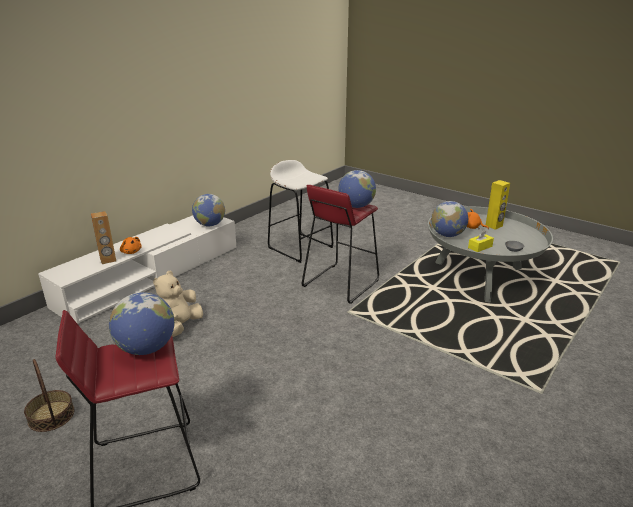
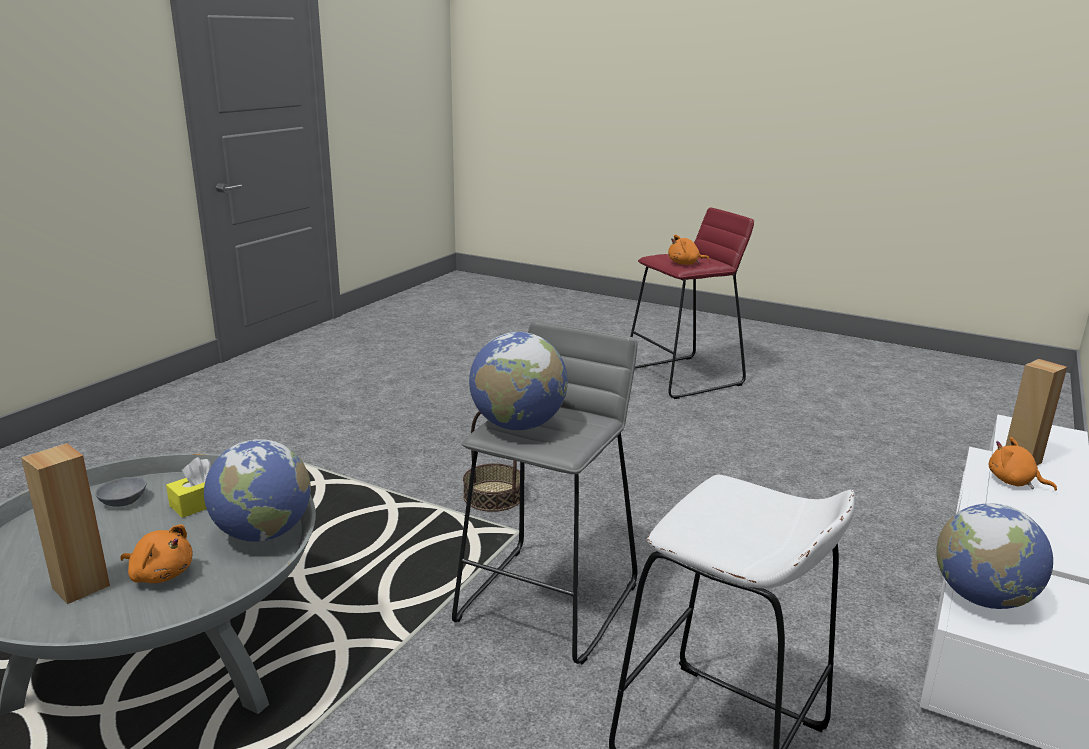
camera: 170 degrees right, 5 degrees down
basket [24,359,74,432] -> basket moved to [463,411,520,512]
globe [109,292,175,355] -> orange plush toy [668,234,710,265]
beige plush toy [153,270,203,337] -> none
red stool [302,185,379,304] -> grey stool [452,321,638,664]
yellow speaker [486,180,510,230] -> brown speaker [21,443,110,604]

